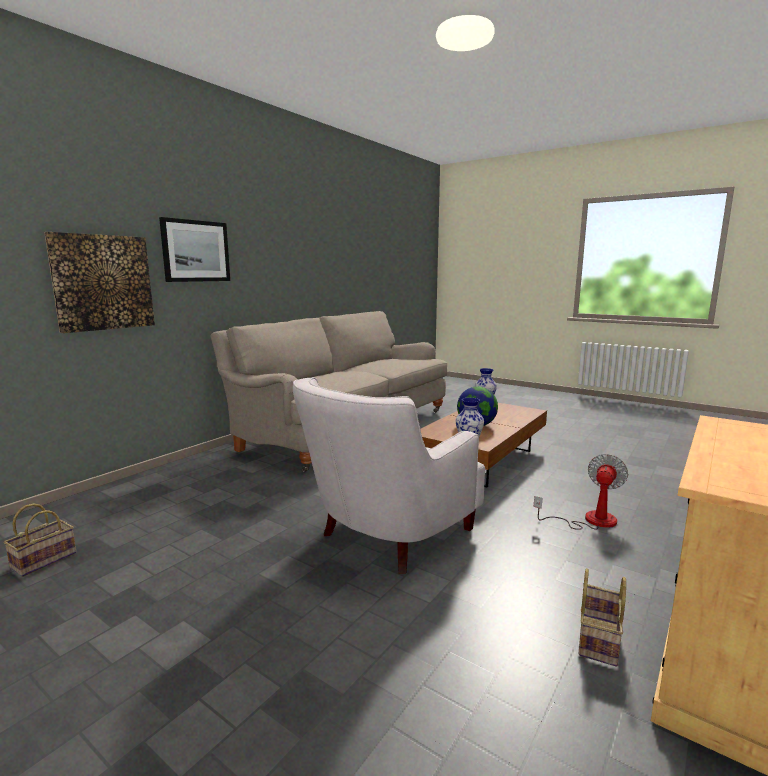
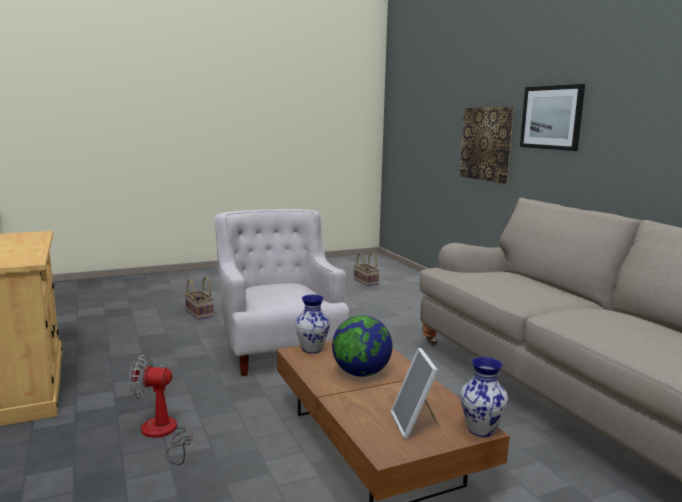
camera: 120 degrees right, 0 degrees up
fan [534,454,628,530] -> fan turned 120 degrees clockwise [129,355,193,465]
basket [578,568,626,667] -> basket moved to [185,277,214,320]
none -> picture frame [391,348,441,439]

